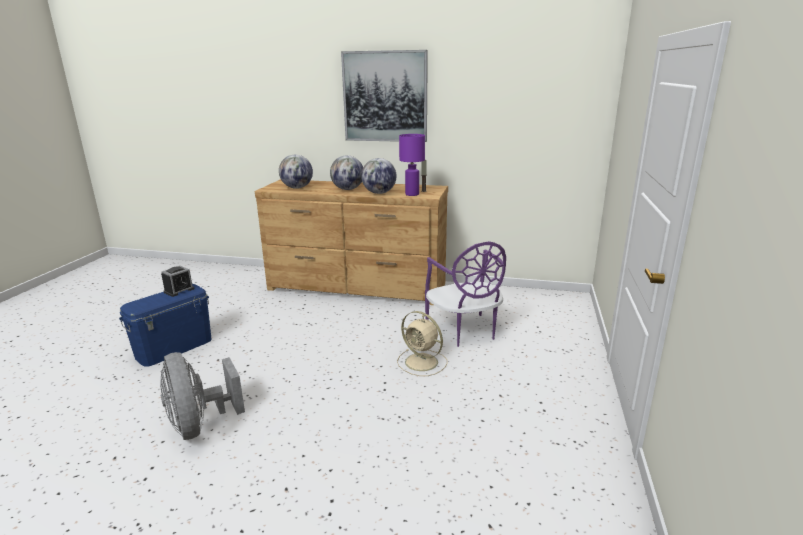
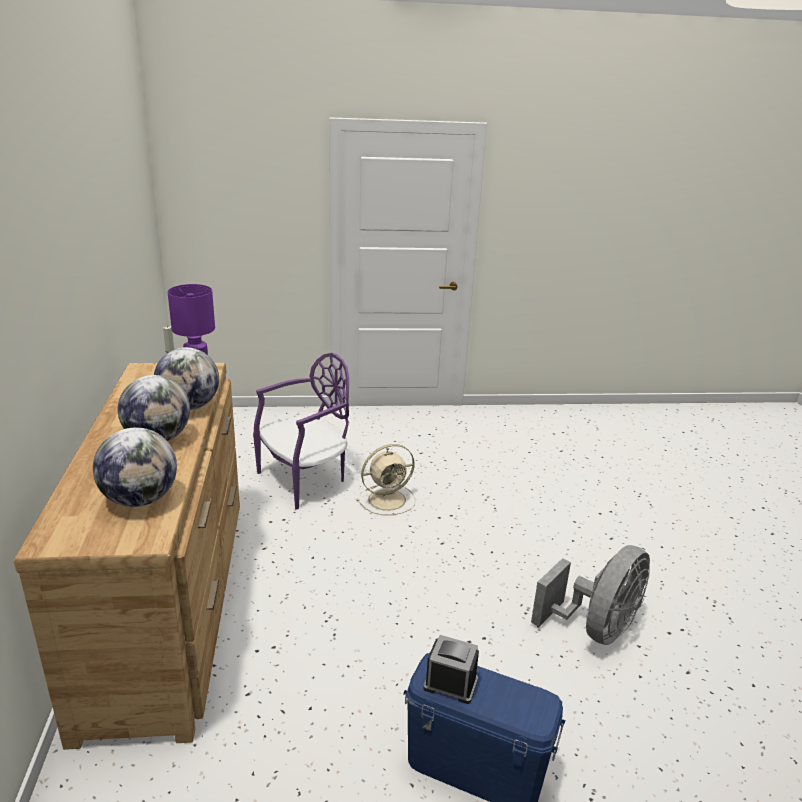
camera: 110 degrees left, 5 degrees up
picture [341,50,428,142] -> none
beige fan [397,311,447,376] -> beige fan turned 45 degrees clockwise [356,444,416,515]

